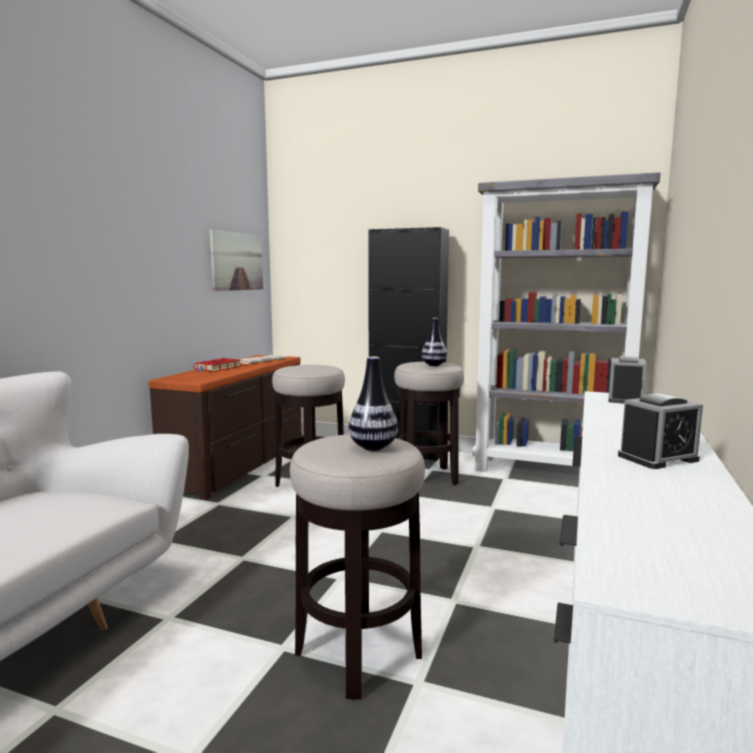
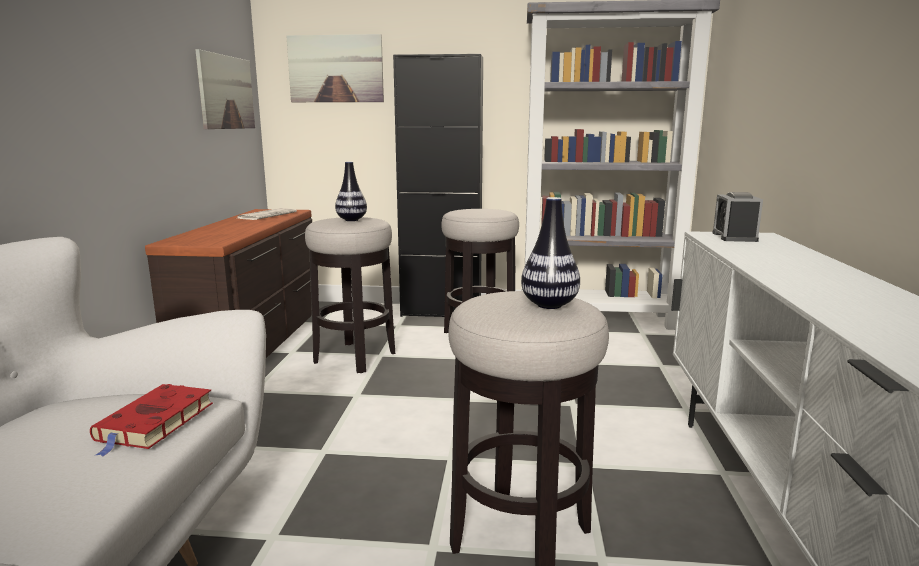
camera: 15 degrees left, 5 degrees up
red book [194,358,241,372] -> red book moved to [90,384,213,457]
vase [421,318,447,366] -> vase moved to [335,161,367,221]
alarm clock [618,394,703,469] -> none
none -> picture [286,34,384,102]

